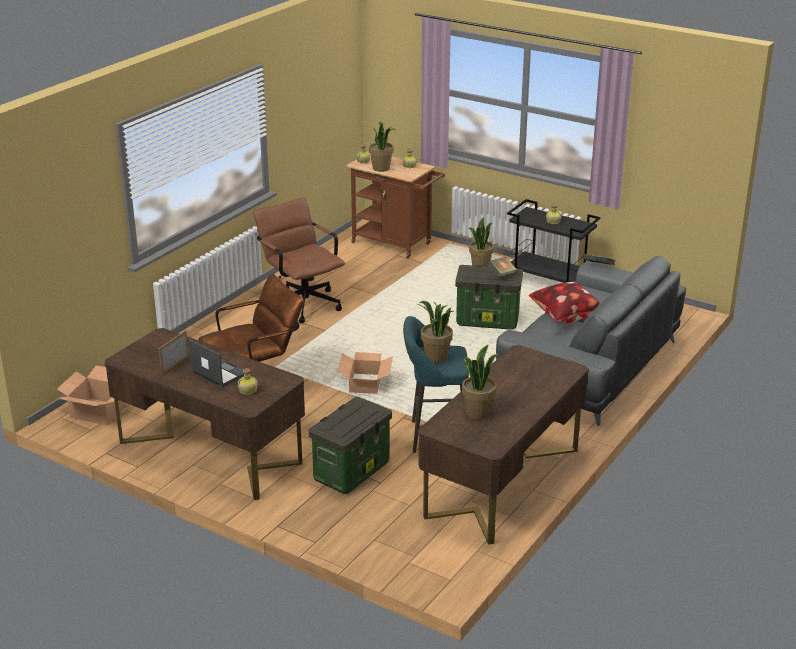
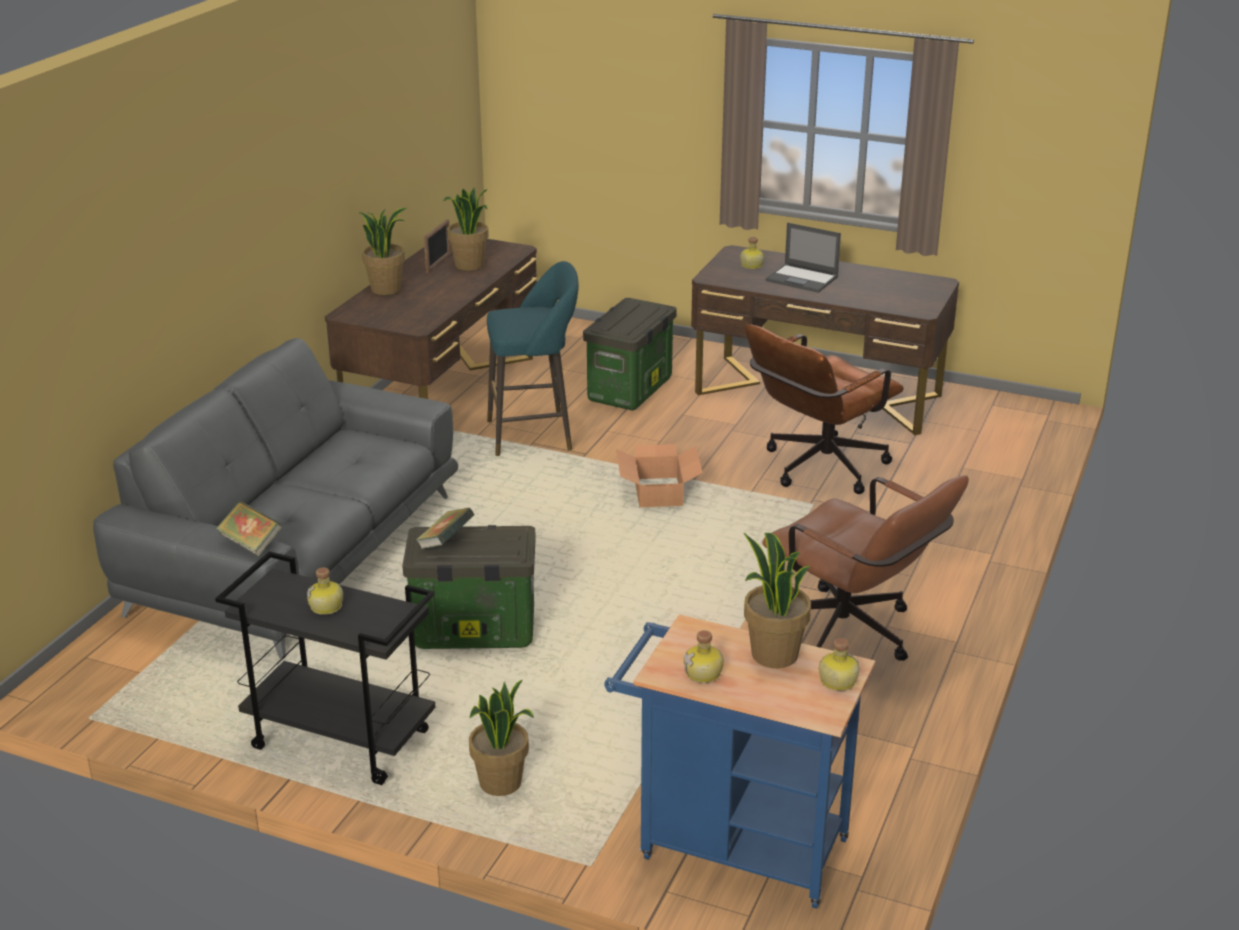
camera: 170 degrees right, 0 degrees up
cardboard box [57,365,127,425] -> none
picture frame [158,330,189,375] -> picture frame moved to [424,219,451,273]
brown cart [346,154,445,258] -> blue cart [604,615,875,909]
potted plant [418,301,454,363] -> potted plant moved to [358,208,406,295]
pillow [529,282,600,323] -> none

